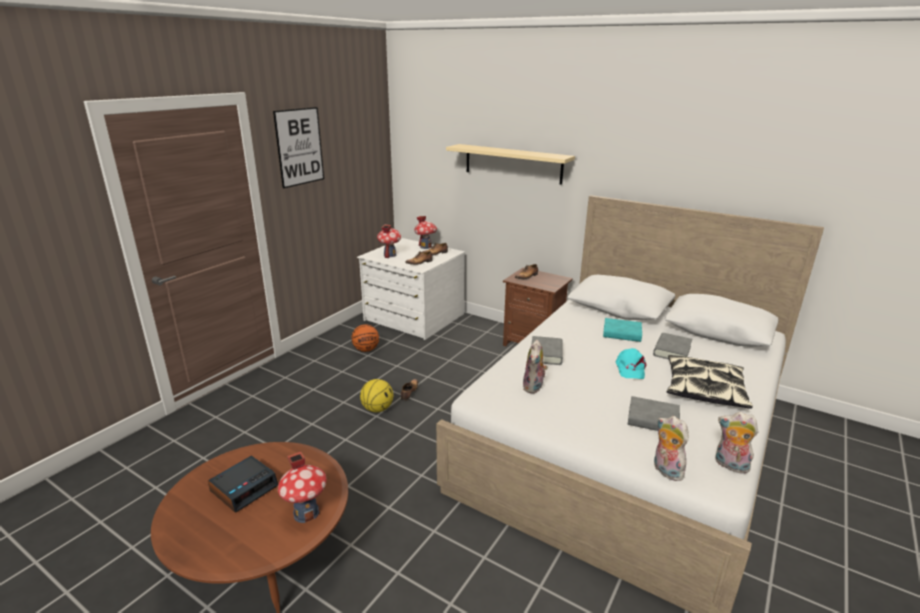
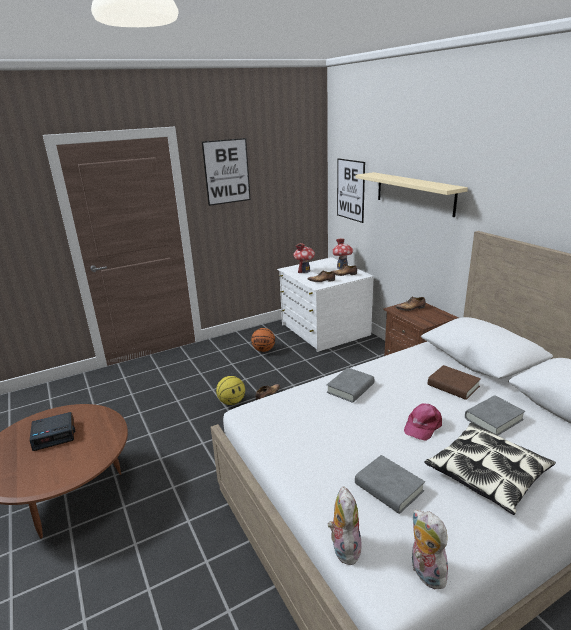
camera: 30 degrees right, 0 degrees up
toy house [278,452,327,523] -> none
plush toy [523,340,548,394] -> none
turquoise book [603,318,642,342] -> brown book [428,365,481,400]
turquoise cap [616,348,647,379] -> pink cap [404,403,442,441]
none -> picture [337,158,365,223]

